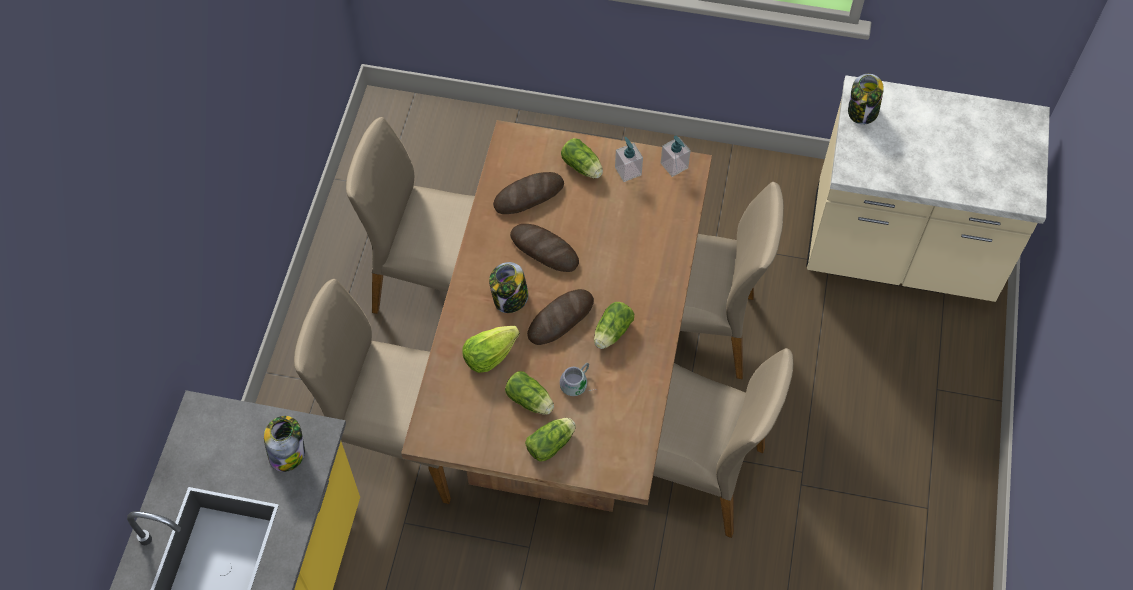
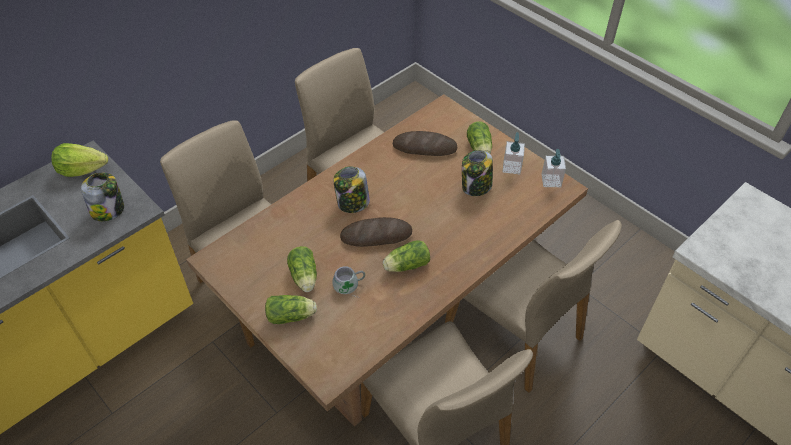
camera: 35 degrees right, 10 degrees down
lettuce [462,326,520,373] -> lettuce moved to [51,143,108,177]
bread [510,224,579,272] -> none
jar [848,74,884,125] -> jar moved to [462,150,493,196]

